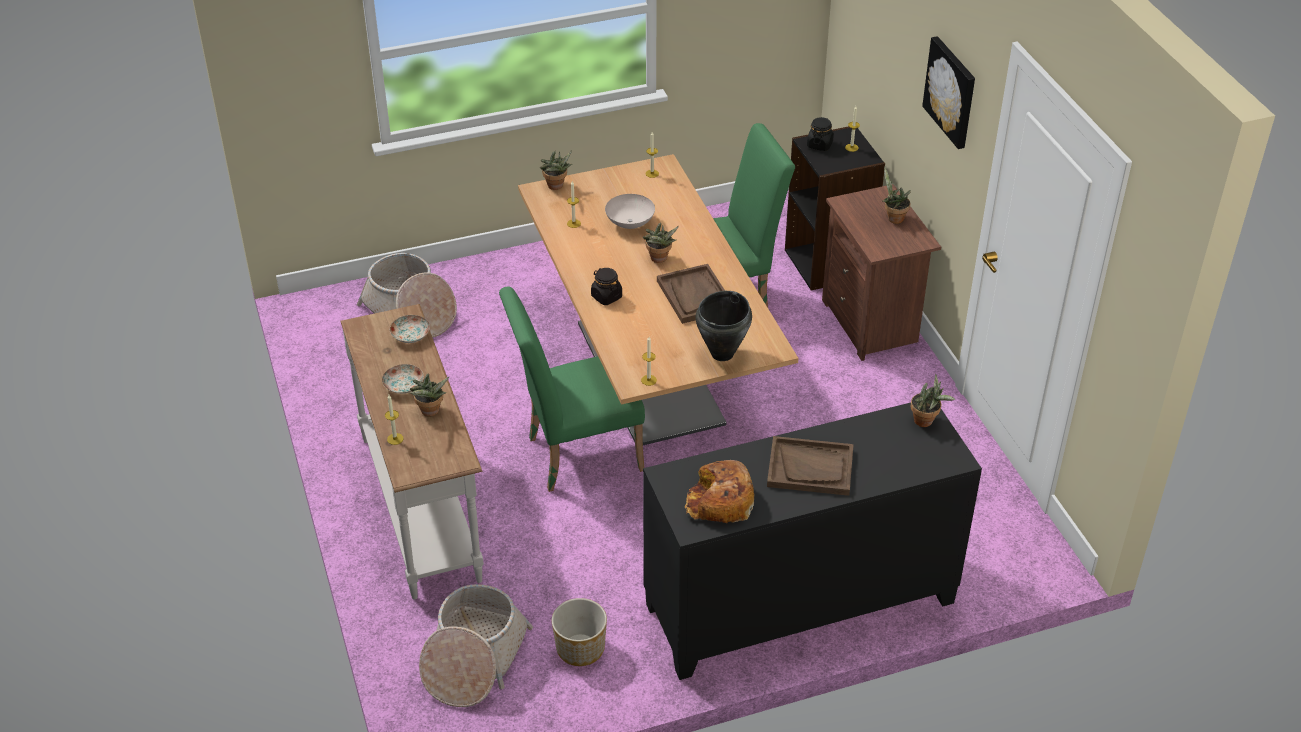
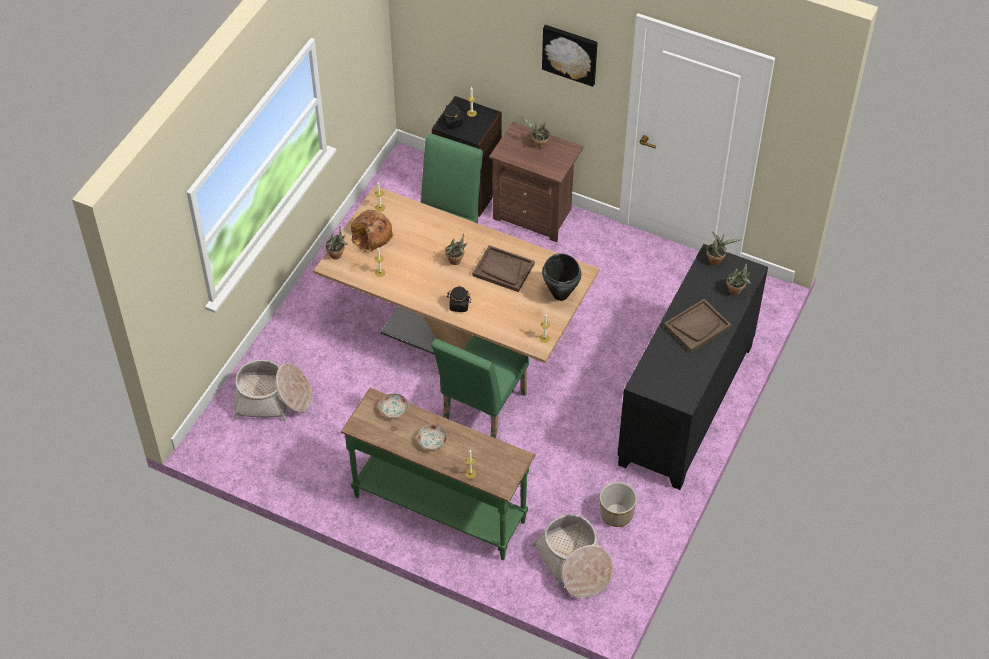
camera: 45 degrees left, 10 degrees up
white console table [340,304,484,600] -> green console table [341,388,535,560]
potted plant [410,373,449,417] -> potted plant moved to [726,263,751,295]
white bowl [605,194,655,229] -> none
bread [685,460,754,523] -> bread moved to [350,210,394,252]

